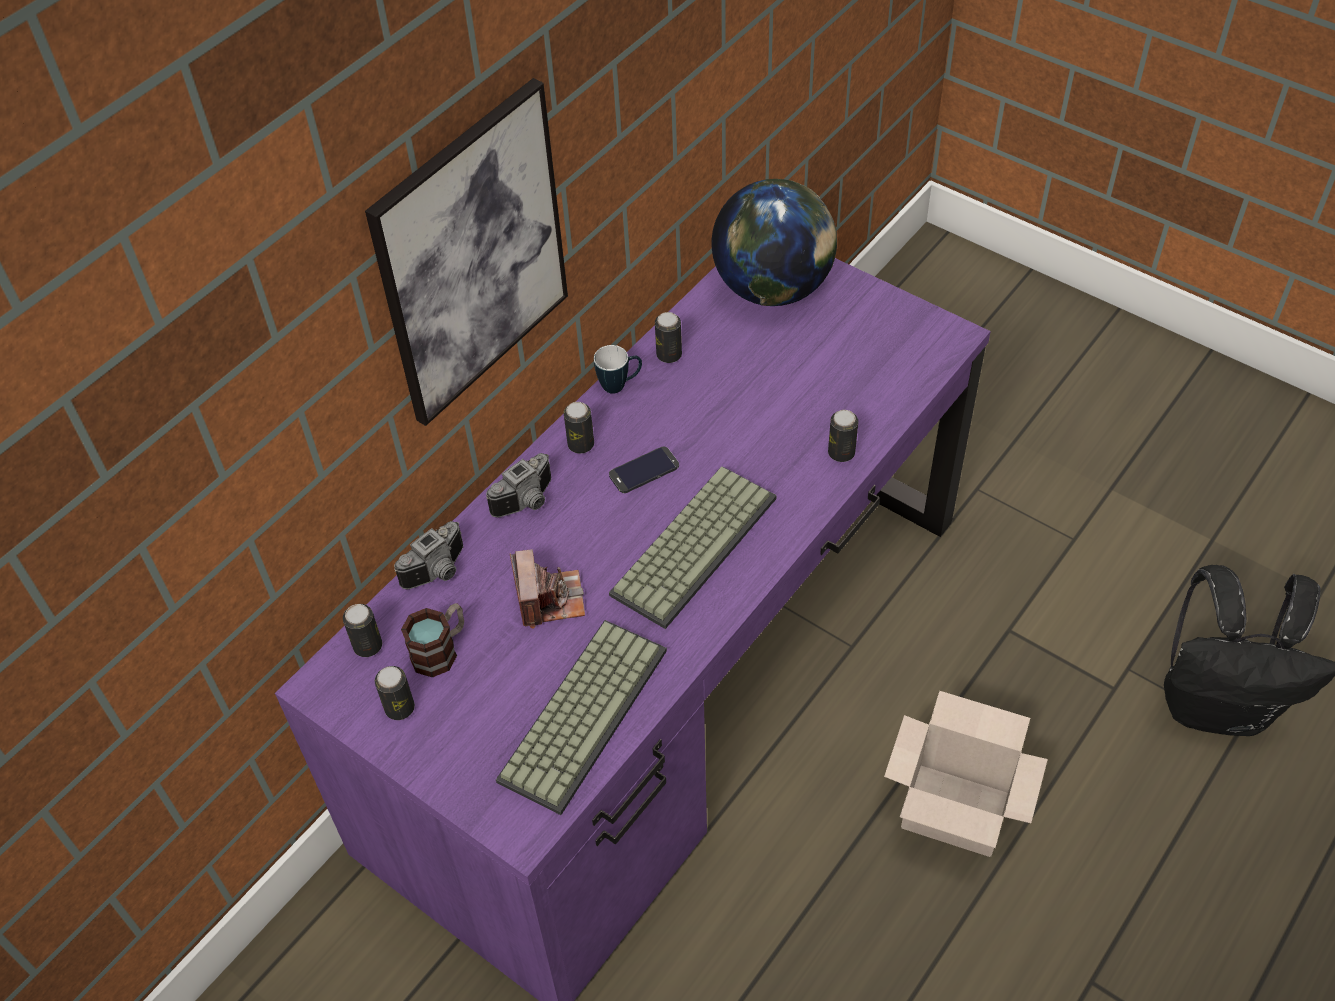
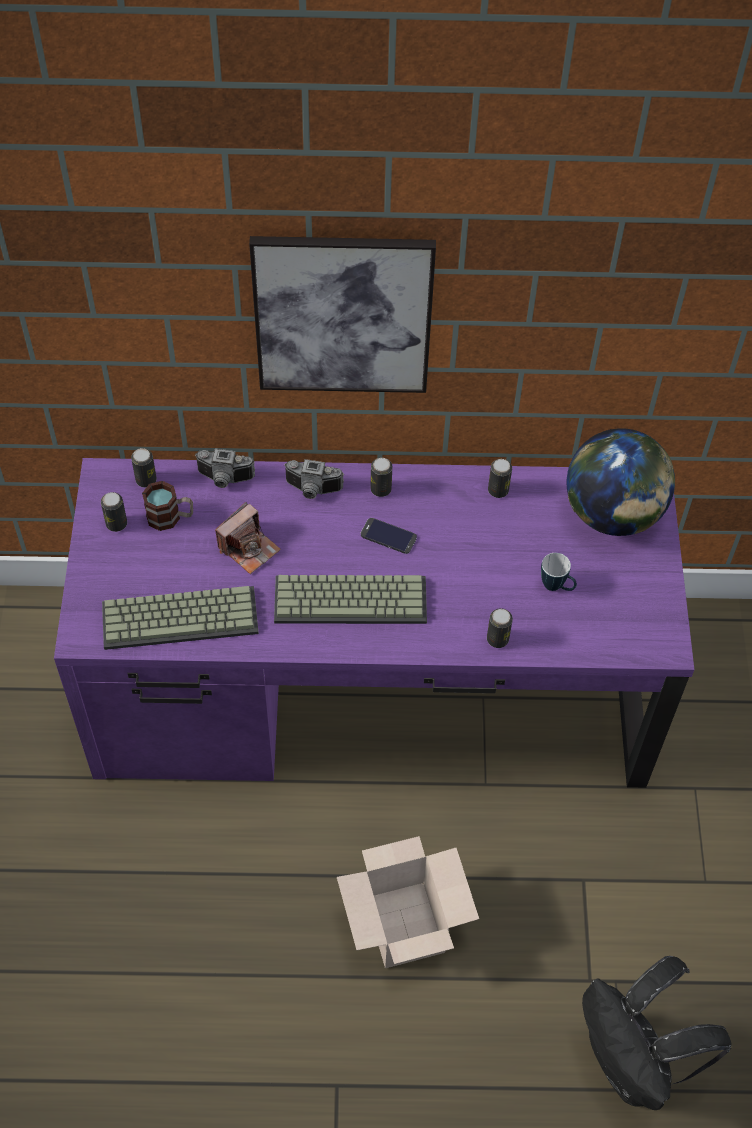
camera: 50 degrees right, 5 degrees up
mug [594,345,642,394] -> mug moved to [541,553,577,591]

